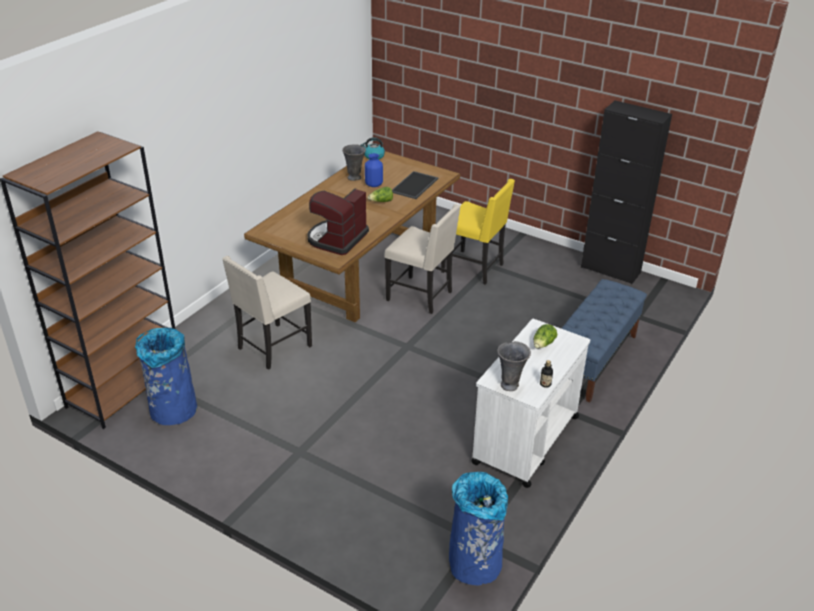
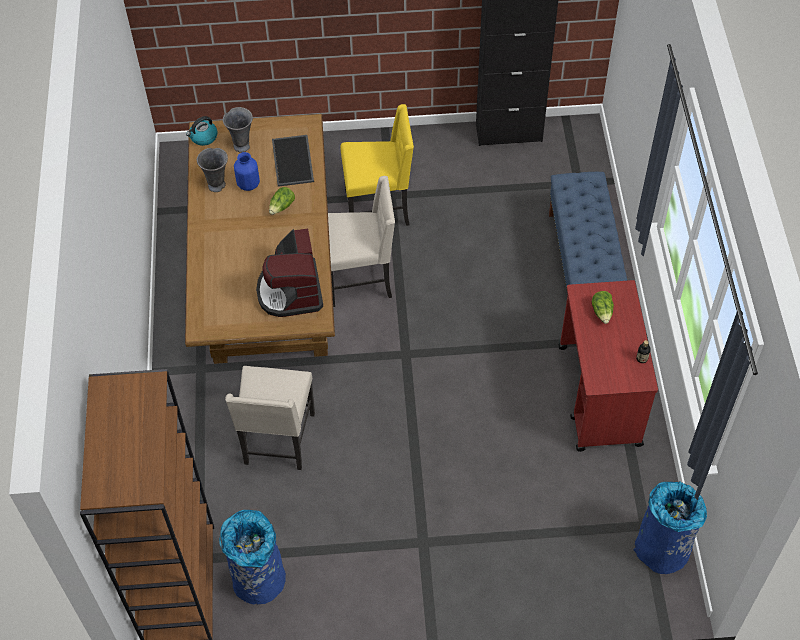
camera: 35 degrees left, 20 degrees up
white cart [471,319,590,488] -> red cart [559,280,658,452]
grey vase [497,341,531,391] -> grey vase moved to [223,107,253,153]

